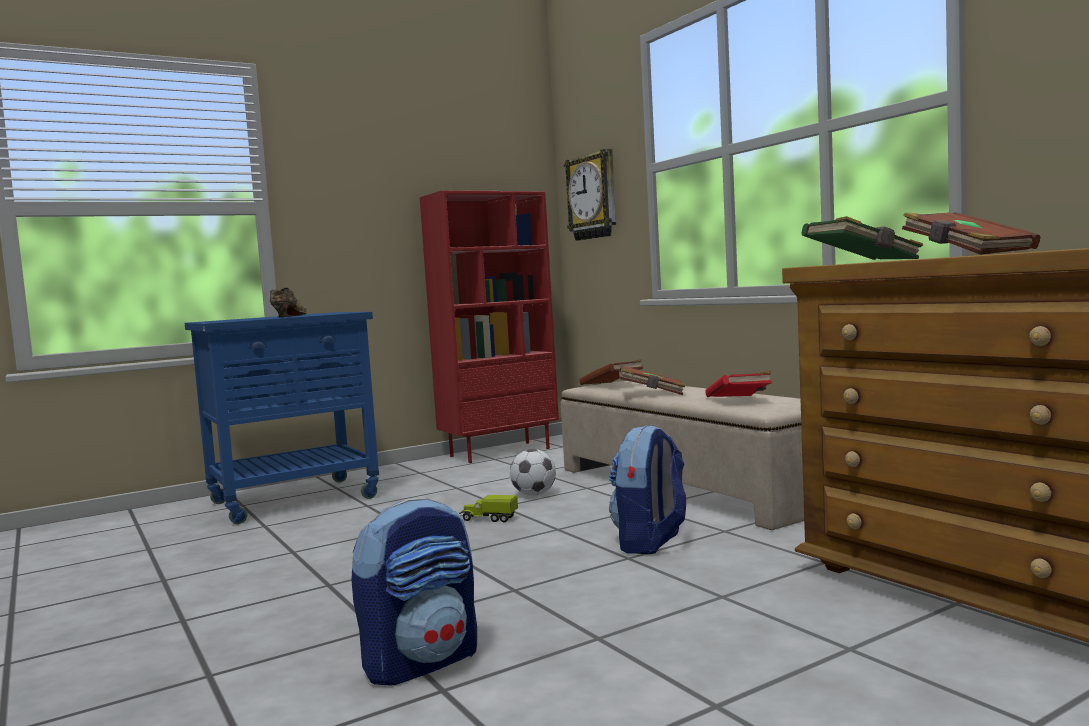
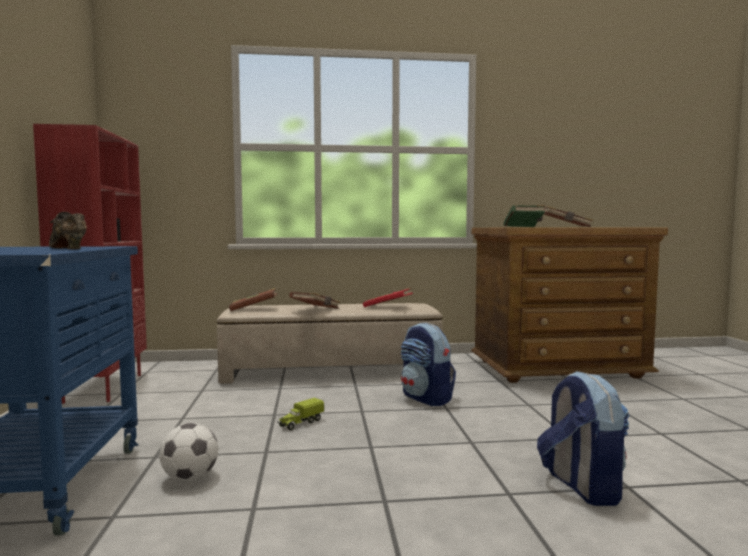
camera: 65 degrees left, 0 degrees up
football [510,449,556,496] -> football moved to [160,423,218,481]
wall clock [564,149,616,241] -> none

